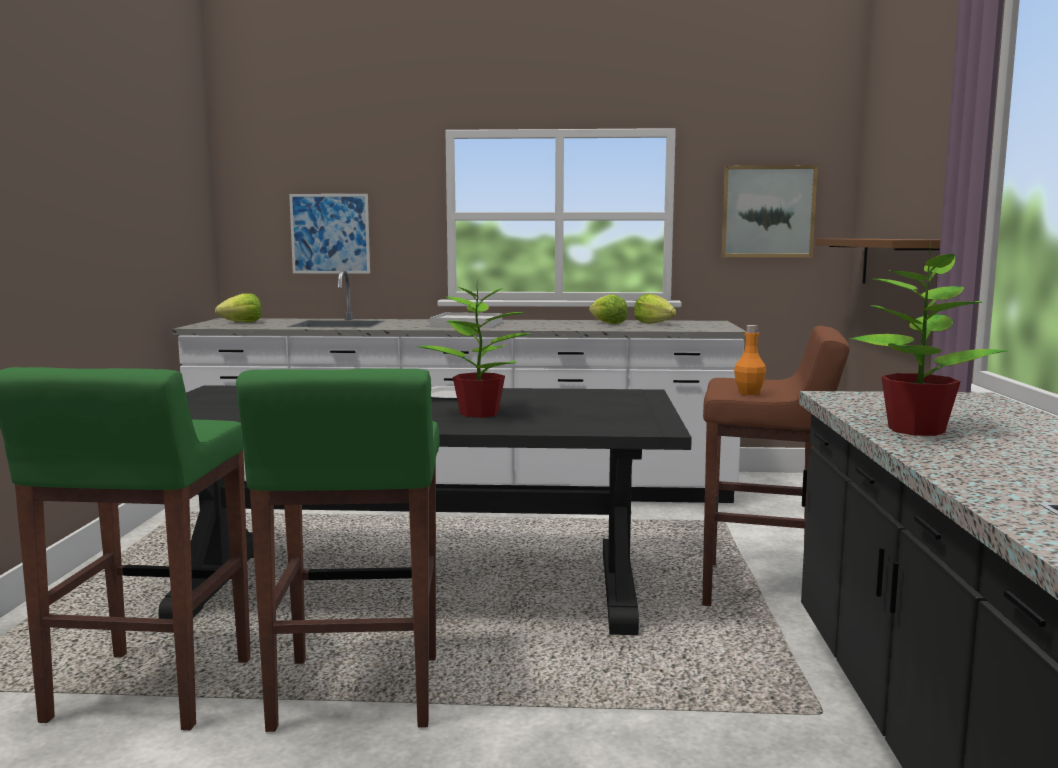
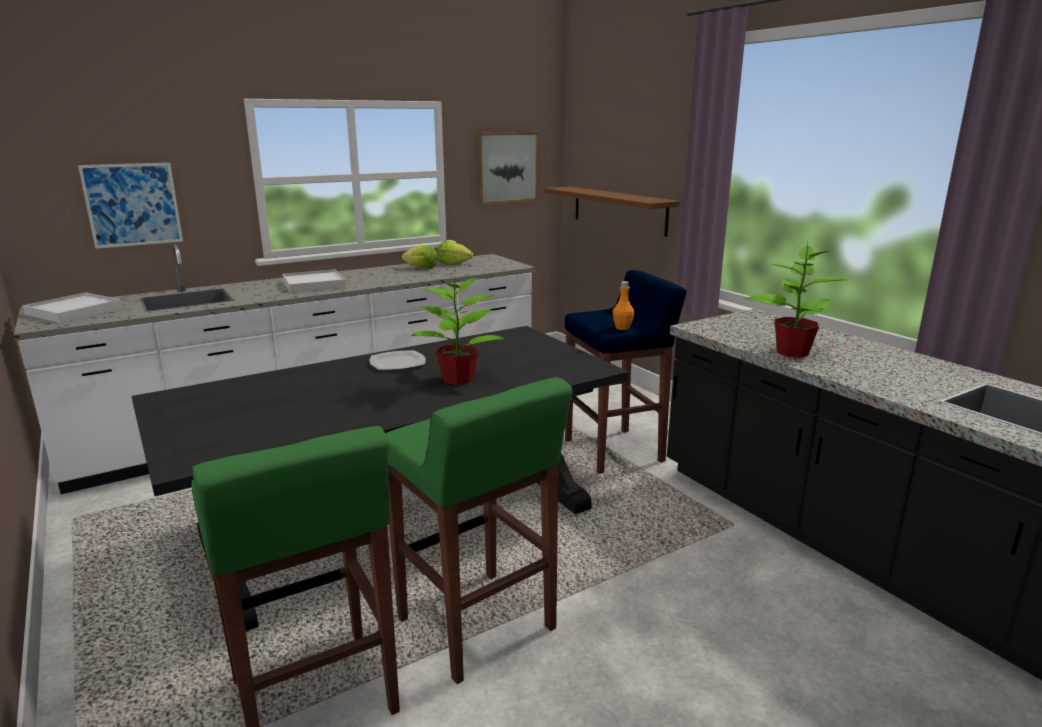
camera: 35 degrees left, 10 degrees up
lettuce [215,293,262,322] -> white tray [22,292,122,323]
brown stool [702,326,850,606] -> blue stool [565,270,686,474]

